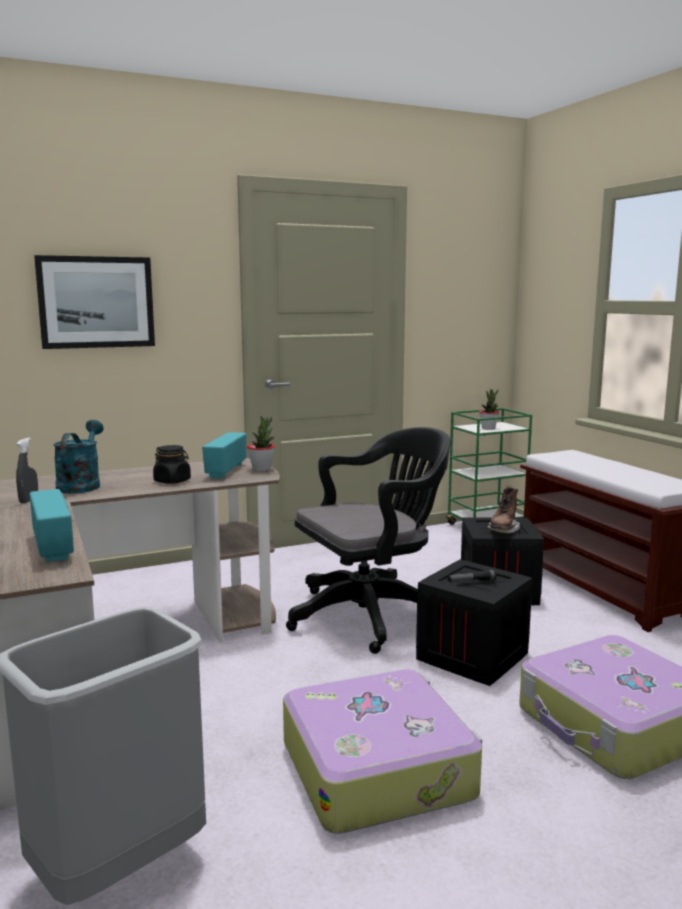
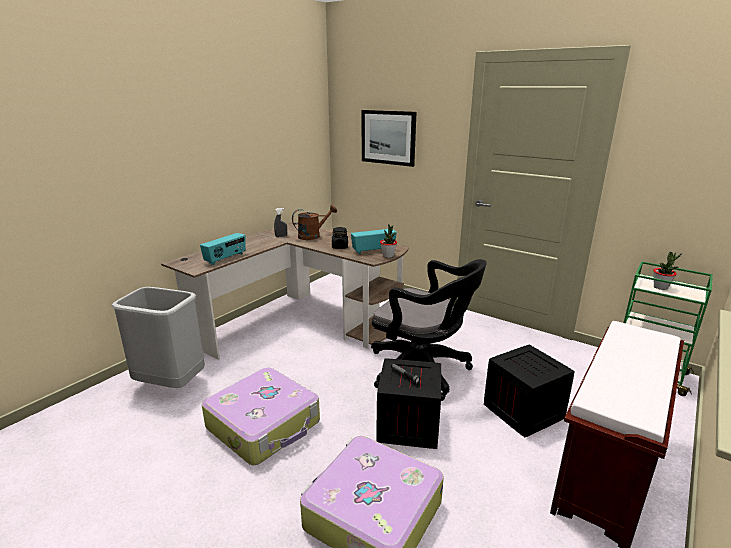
camera: 60 degrees right, 10 degrees up
turquoise watering can [53,420,104,494] -> brown watering can [292,205,337,240]
brown boot [487,485,520,533] -> none

